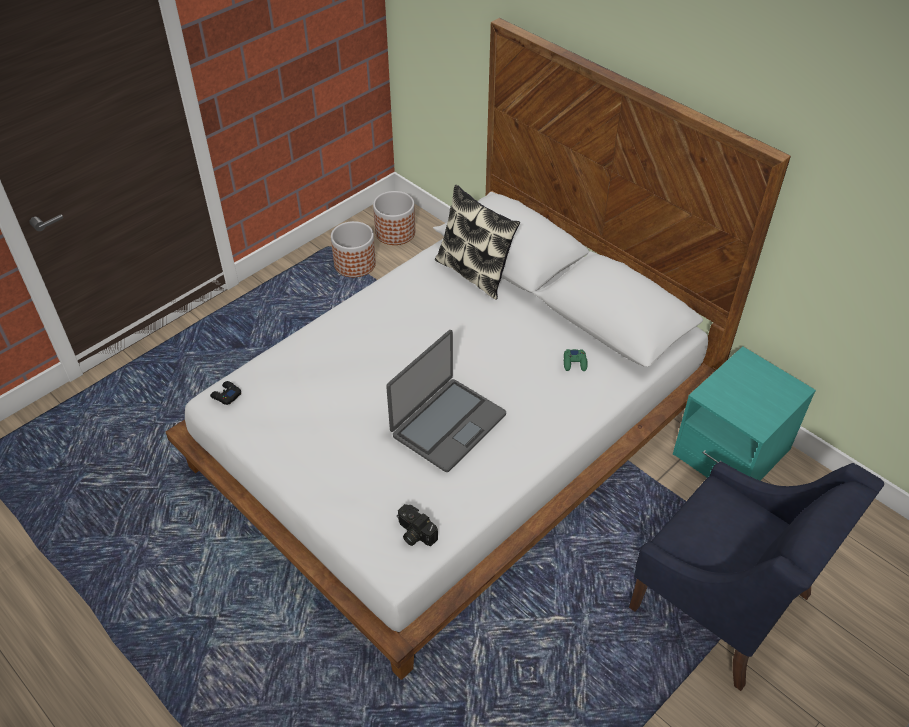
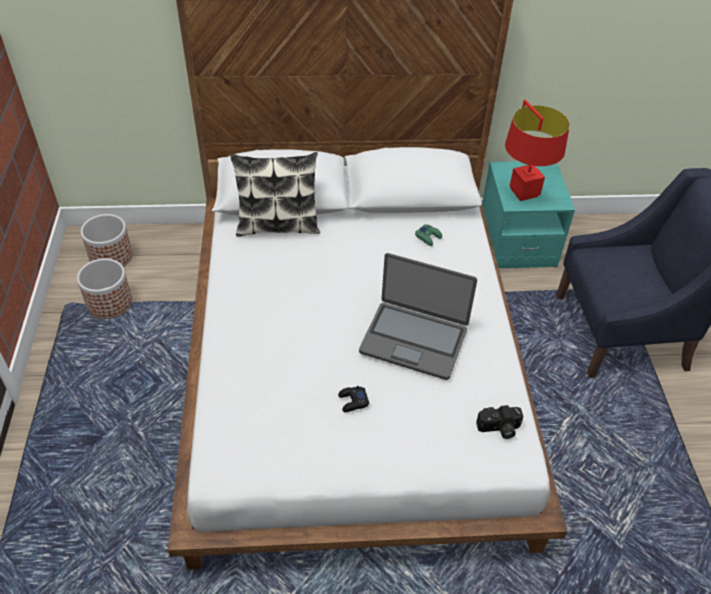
camera: 50 degrees left, 0 degrees up
black game controller [210,381,241,405] -> black game controller moved to [338,386,369,412]
laptop [386,330,506,472] -> laptop turned 120 degrees clockwise [359,253,477,380]
none -> red table lamp [505,99,570,201]

